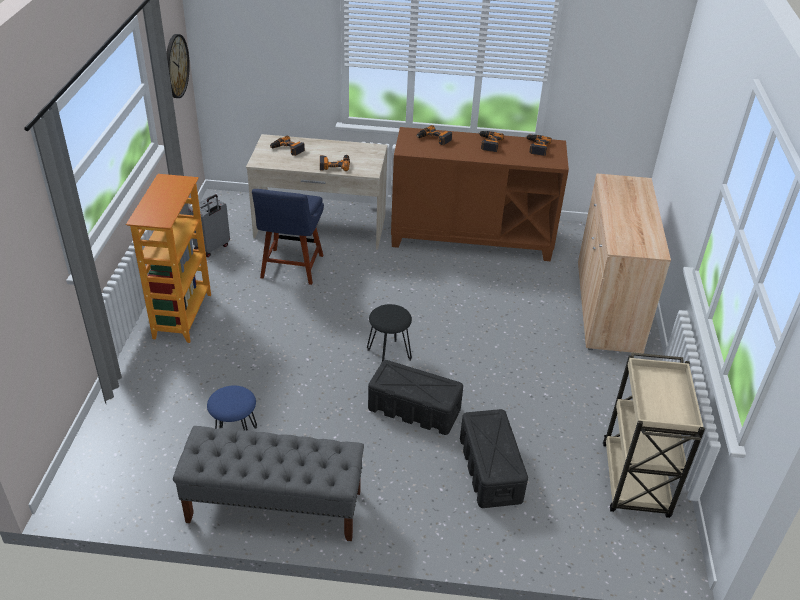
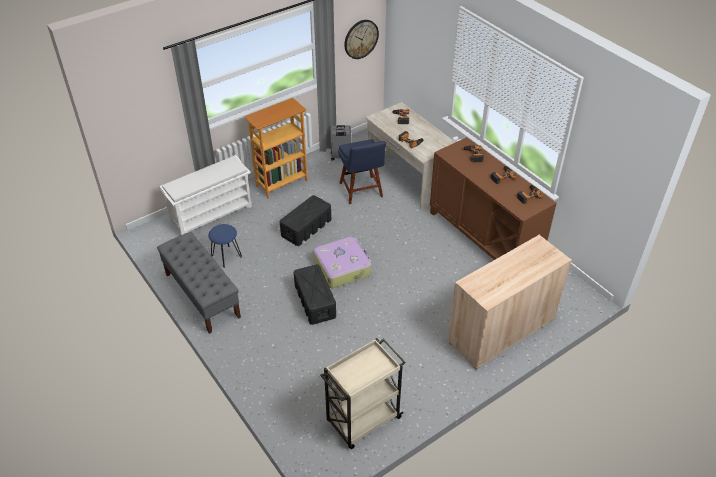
camera: 50 degrees right, 5 degrees up
blue chair [252,189,324,285] -> blue chair turned 75 degrees counterclockwise [338,139,386,204]
black stool [367,304,412,361] -> suitcase [313,236,372,288]
black storage box [460,409,528,508] -> black storage box moved to [280,195,331,246]
none -> white shoe rack [159,155,252,235]

